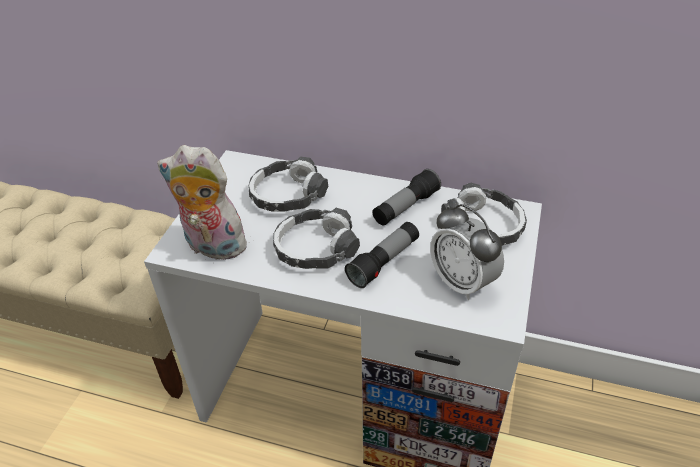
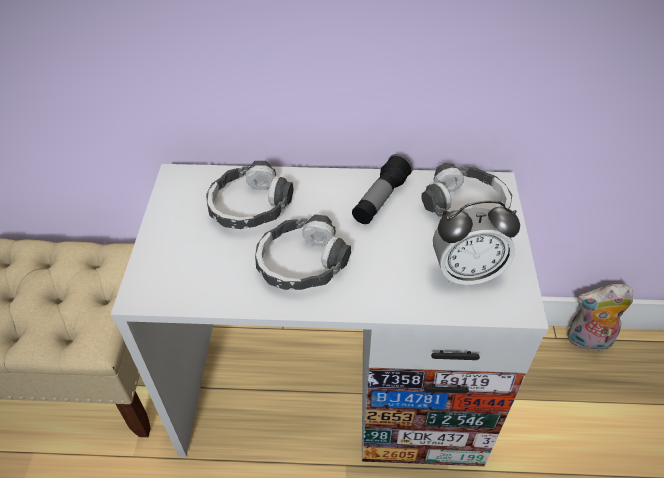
camera: 15 degrees left, 5 degrees up
plush toy [157,145,247,260] -> plush toy moved to [567,284,633,351]
flashlight [345,222,419,288] -> none
alarm clock [430,204,504,300] -> alarm clock turned 45 degrees counterclockwise [433,200,520,285]

